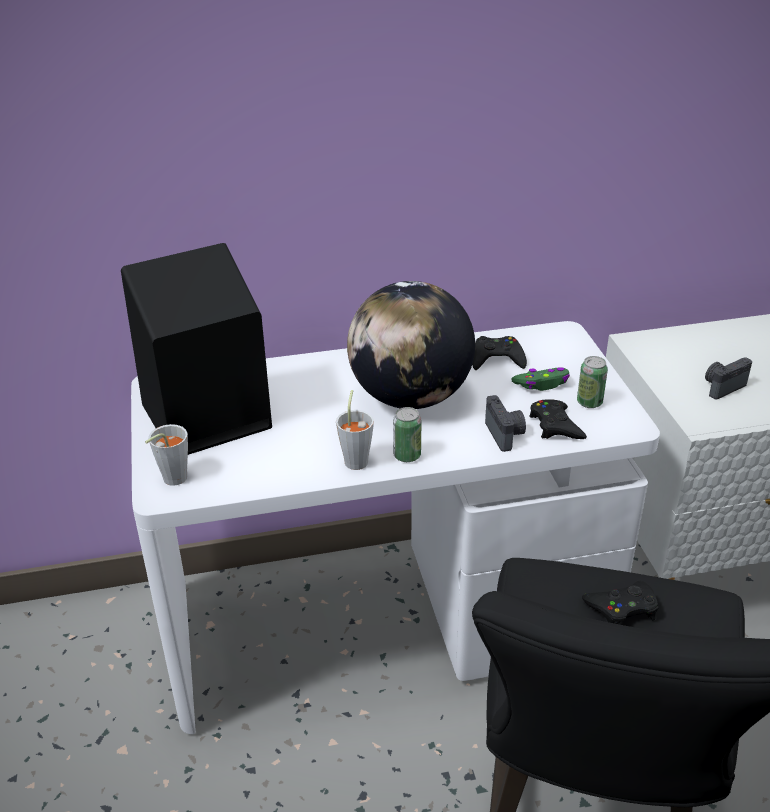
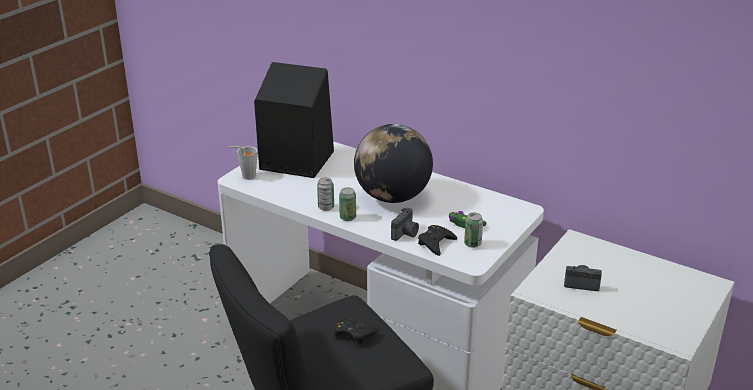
camera: 45 degrees right, 5 degrees down
grey cup [336,390,374,470] -> can [317,178,334,211]
black game controller [472,336,527,370] -> none

